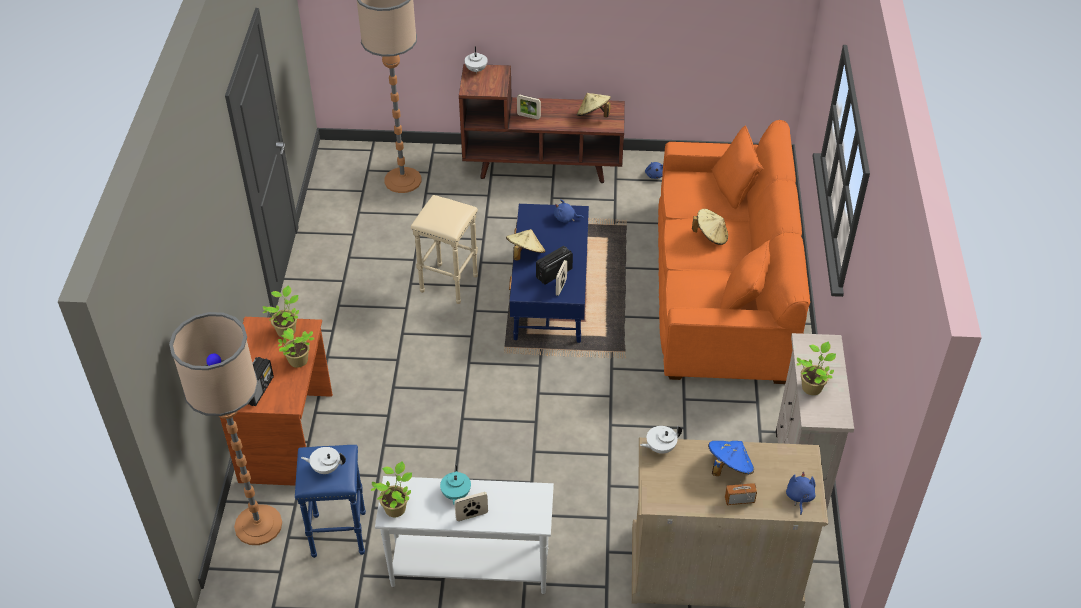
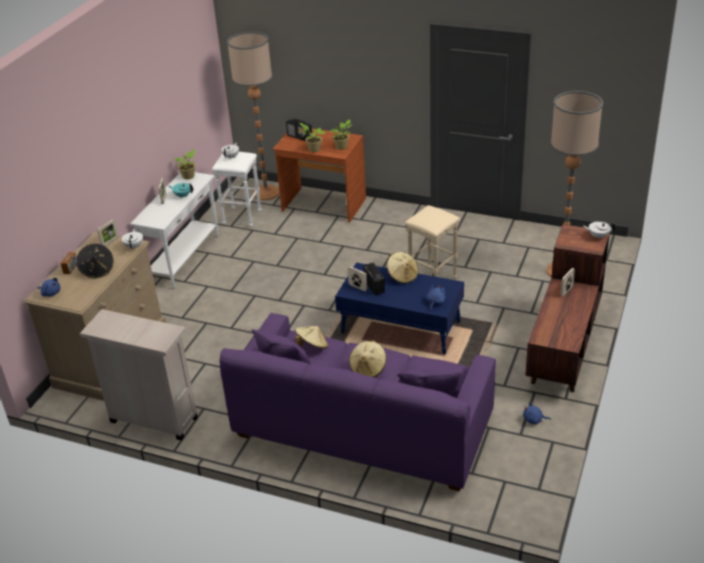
camera: 110 degrees right, 10 degrees down
blue stool [295,445,366,558] -> white stool [212,152,262,227]
beige hat [577,93,611,117] -> beige hat moved to [295,326,328,349]
orange sofa [658,120,810,384] -> purple sofa [220,313,496,491]
blue hat [708,441,754,476] -> black hat [76,244,114,278]
potted plant [797,342,836,395] -> none
none -> picture frame [97,219,118,247]

